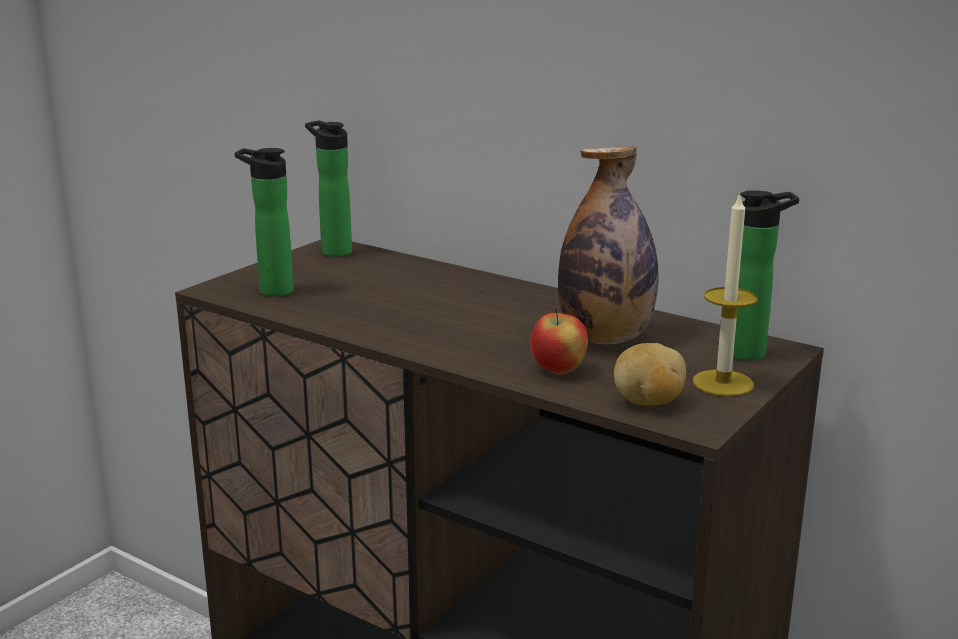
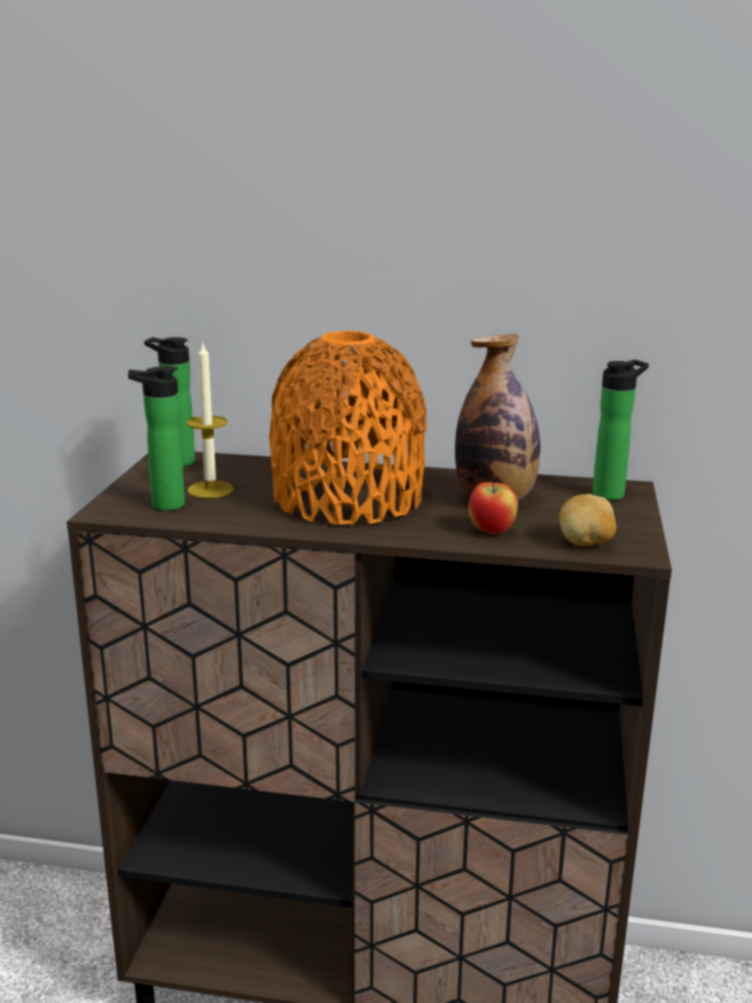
camera: 25 degrees left, 0 degrees up
candle [693,193,758,397] -> candle moved to [187,341,234,498]
none -> orange vase [269,331,427,525]

